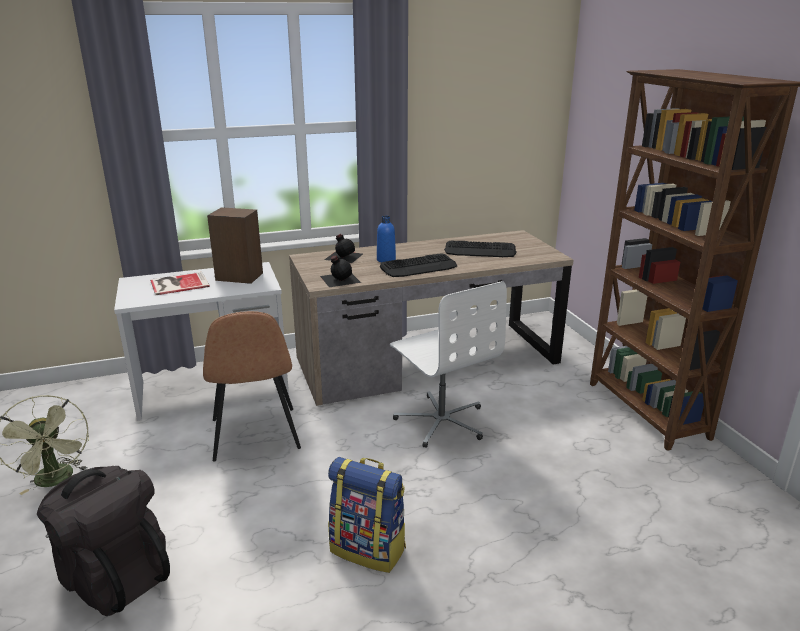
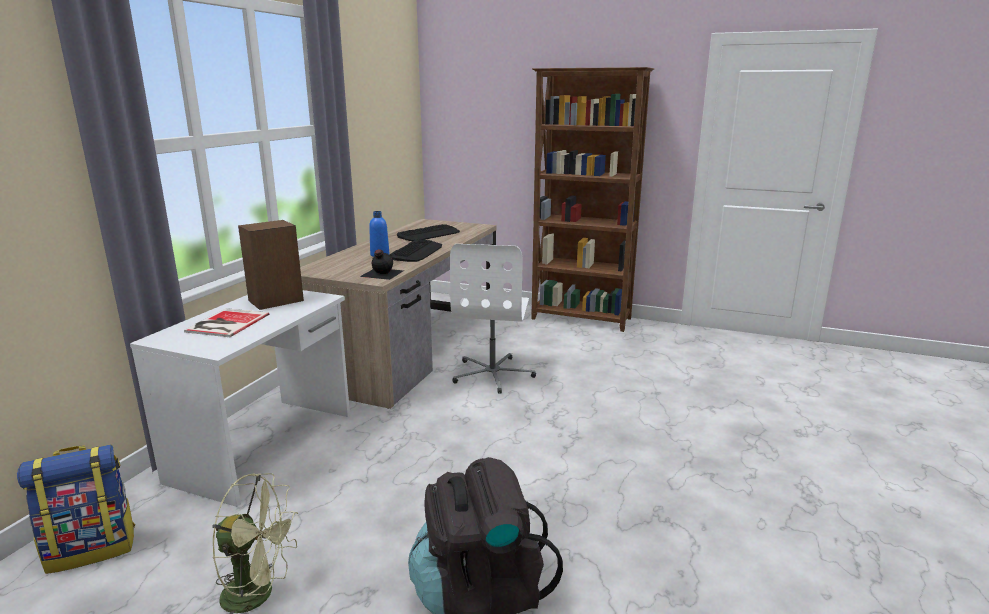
camera: 50 degrees left, 5 degrees down
brown chair [203,311,301,462] -> none
black bottle [324,234,363,263] -> none
backpack [328,457,406,573] -> backpack moved to [17,444,135,574]
white office chair [390,281,507,448] -> white office chair turned 90 degrees clockwise [450,244,536,394]

